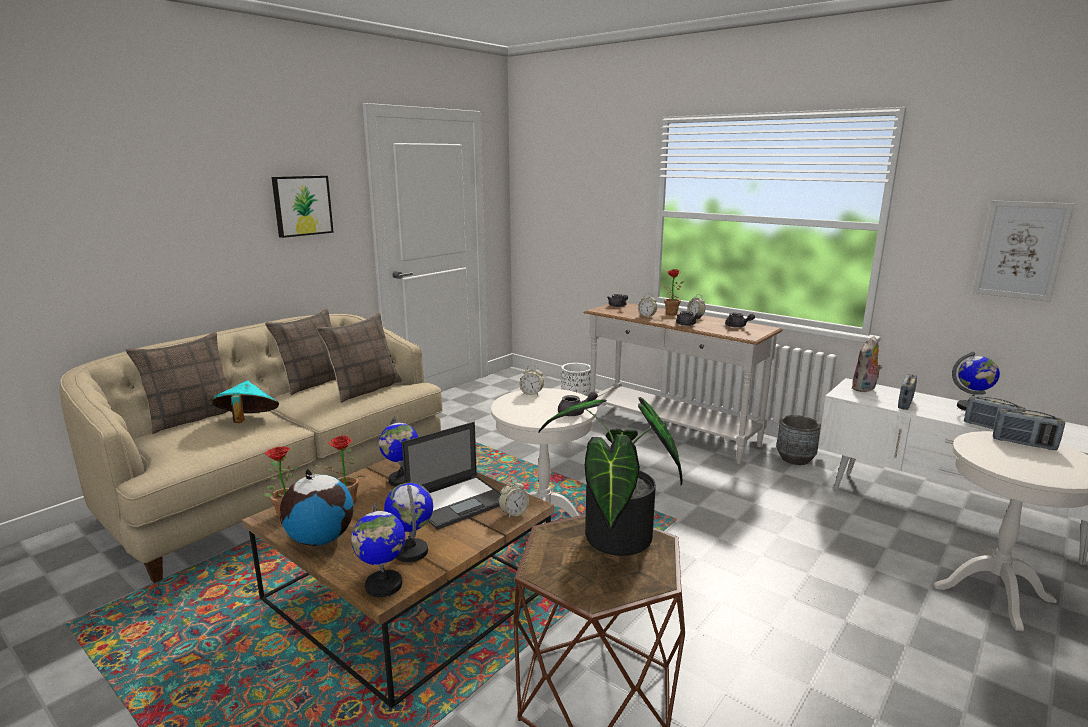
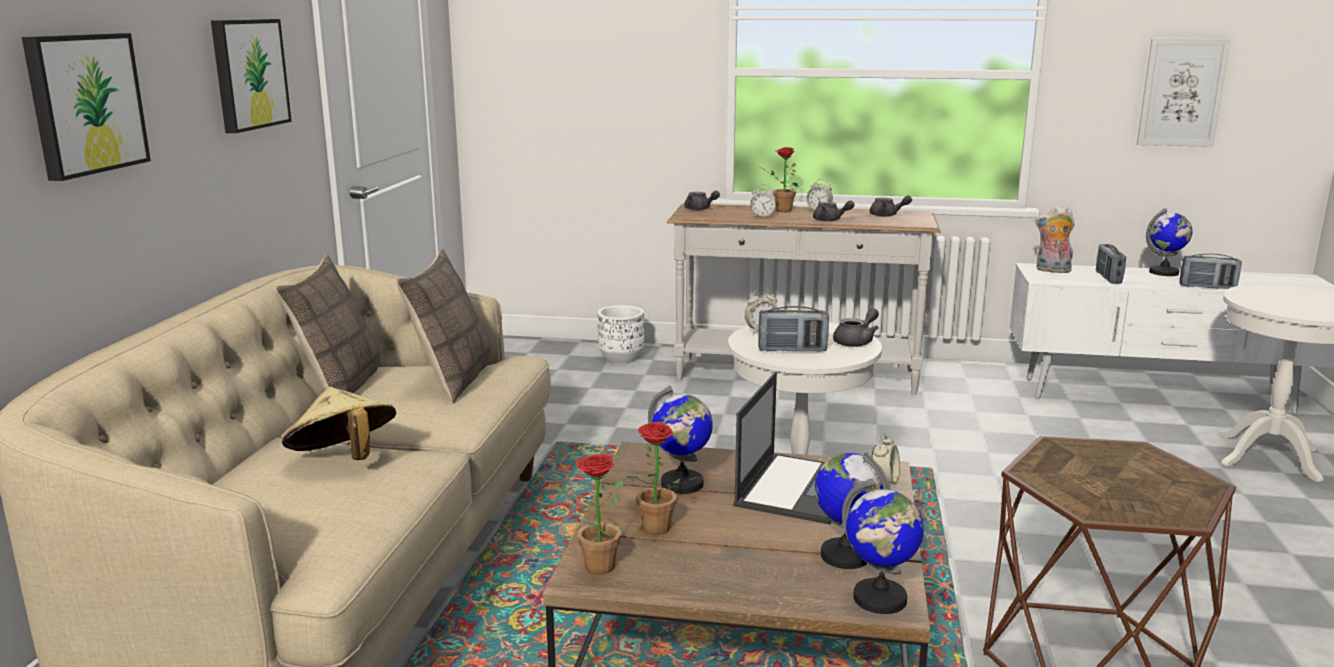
camera: 30 degrees left, 0 degrees up
pillow [125,332,229,434] -> none
turquoise hat [211,381,279,423] -> beige hat [282,386,396,460]
globe [280,469,354,546] -> none
potted plant [538,397,683,556] -> none
grey planter [777,415,821,465] -> none
plush toy [851,336,882,392] -> plush toy turned 90 degrees clockwise [1035,206,1075,273]
radio [993,409,1065,450] -> radio moved to [758,306,829,352]
none -> picture [22,33,151,181]

